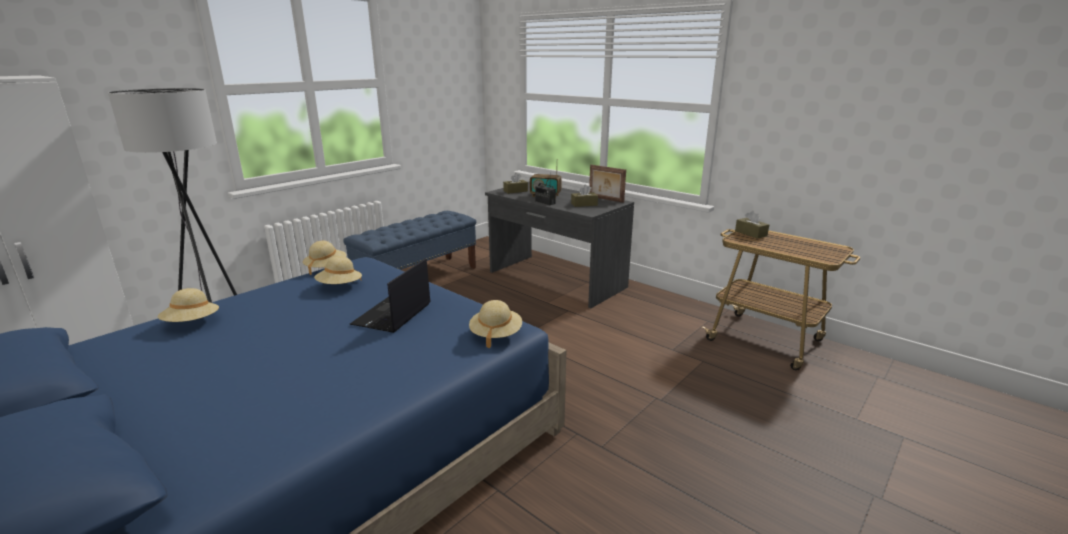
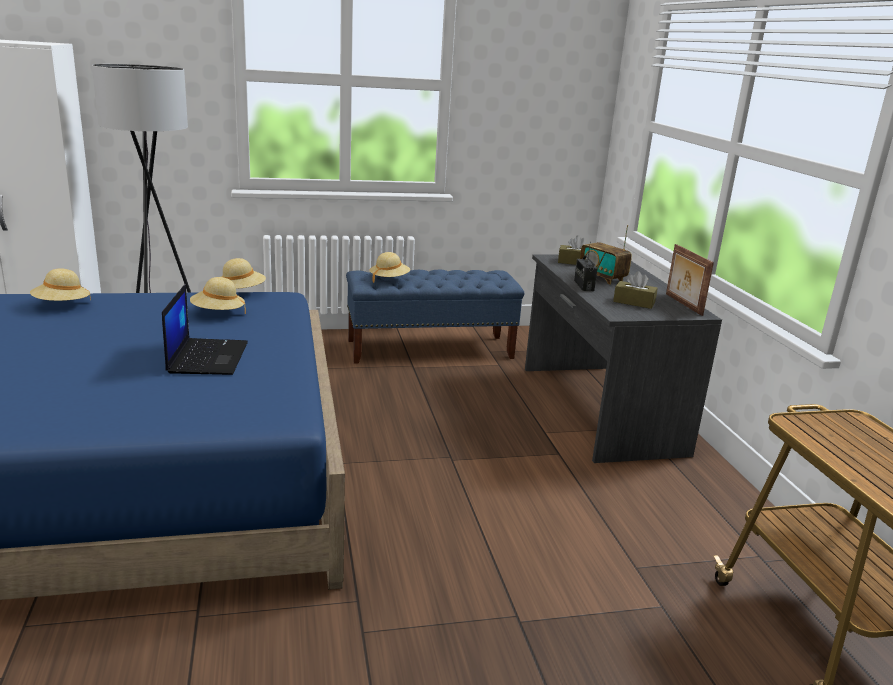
camera: 35 degrees right, 0 degrees up
laptop [350,258,431,333] -> laptop turned 120 degrees clockwise [162,284,248,375]
beige hat [469,300,522,349] -> beige hat moved to [370,252,410,283]
brown tissue box [735,211,769,239] -> none

